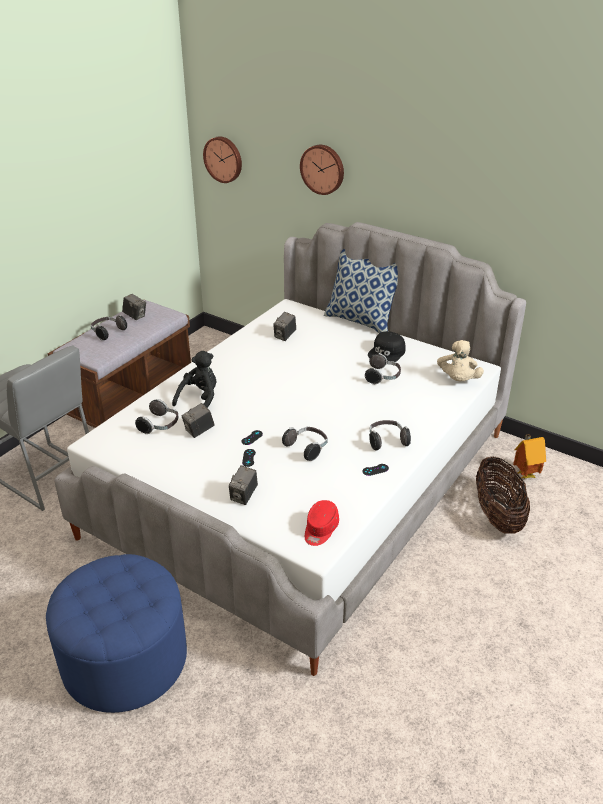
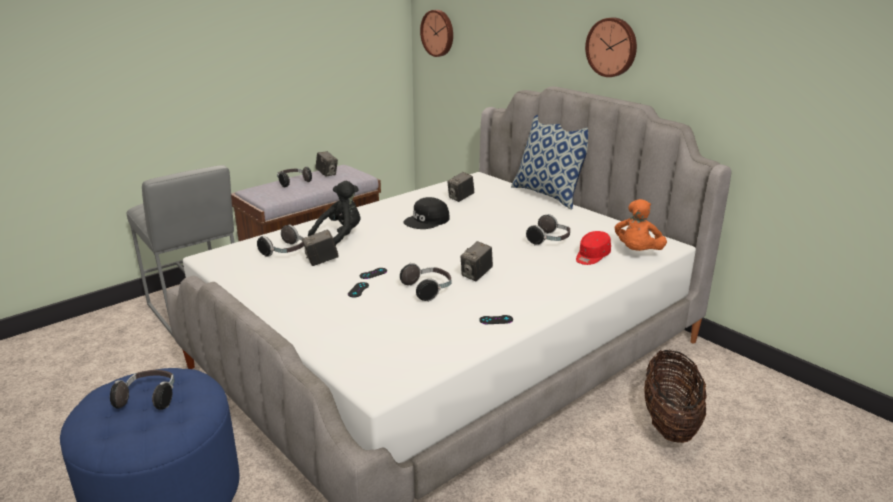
camera: 15 degrees right, 10 degrees down
camera [229,465,258,505] -> camera moved to [461,241,493,281]
wall clock [300,145,344,195] -> wall clock moved to [585,17,637,77]
red cap [305,500,339,546] -> red cap moved to [576,231,611,265]
black cap [368,331,406,362] -> black cap moved to [403,197,450,229]
headphones [369,420,411,450] -> headphones moved to [110,370,174,410]
beige plush toy [437,340,484,381] -> orange plush toy [615,199,667,251]
toy house [513,434,546,479] -> none

